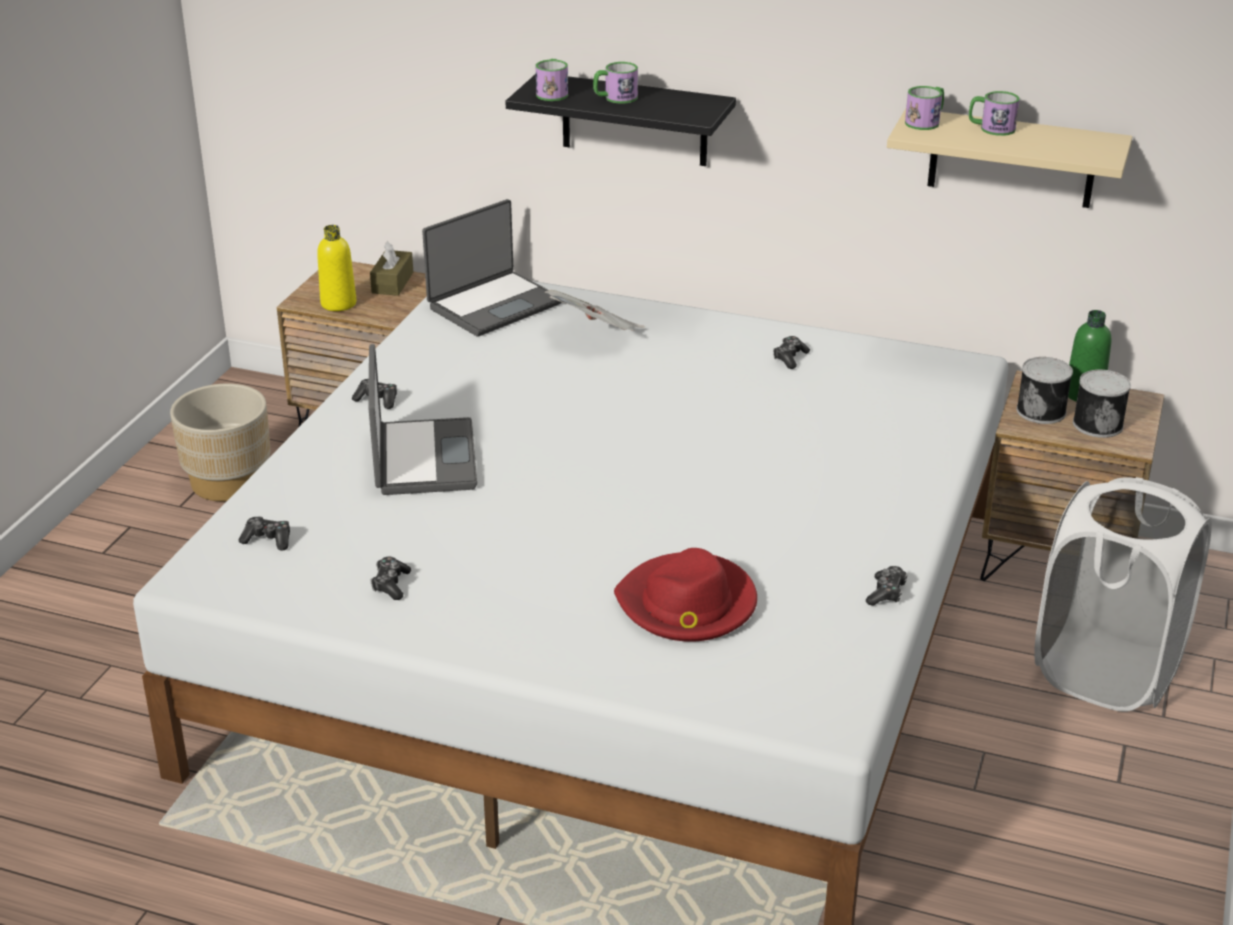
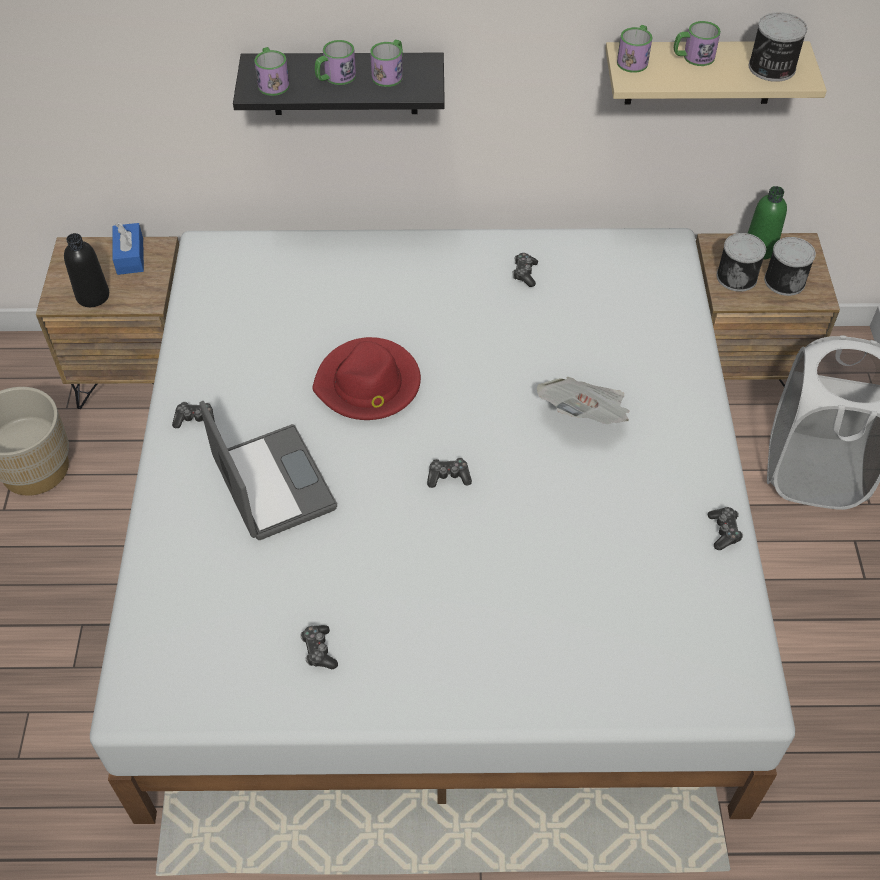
camera: 20 degrees left, 20 degrees up
game controller [239,516,290,550] -> game controller moved to [427,457,472,488]
yellow bottle [317,225,357,311] -> black bottle [64,233,109,307]
brown tissue box [370,241,413,296] -> blue tissue box [112,223,144,275]
laptop [422,199,562,337] -> none
newspaper [545,290,645,331] -> newspaper moved to [537,377,629,424]
red hat [614,548,757,642] -> red hat moved to [312,337,421,420]
none -> mug [370,39,403,87]
none -> can [749,12,807,82]

